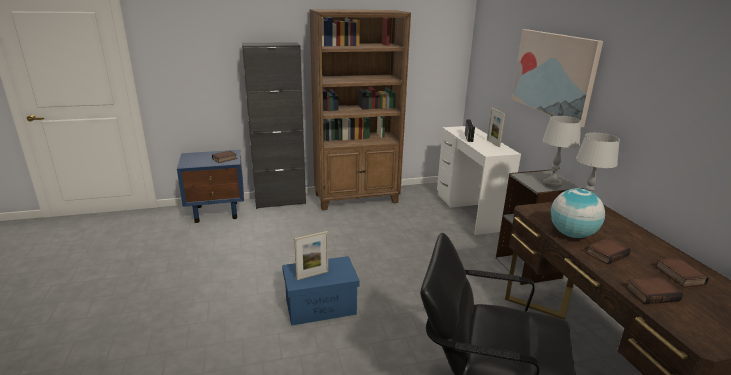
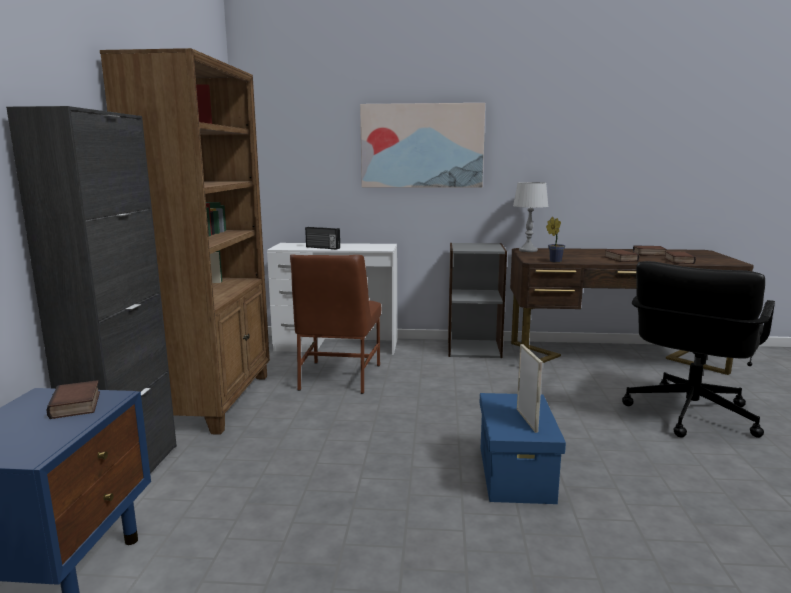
camera: 70 degrees left, 10 degrees down
picture frame [487,108,505,147] -> none
grey table lamp [542,116,581,187] -> none
globe [551,188,605,238] -> none
none -> brown chair [290,254,381,394]
none -> potted plant [546,217,565,263]

